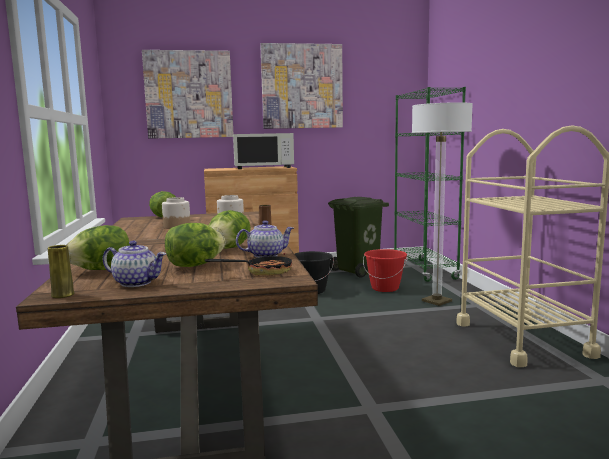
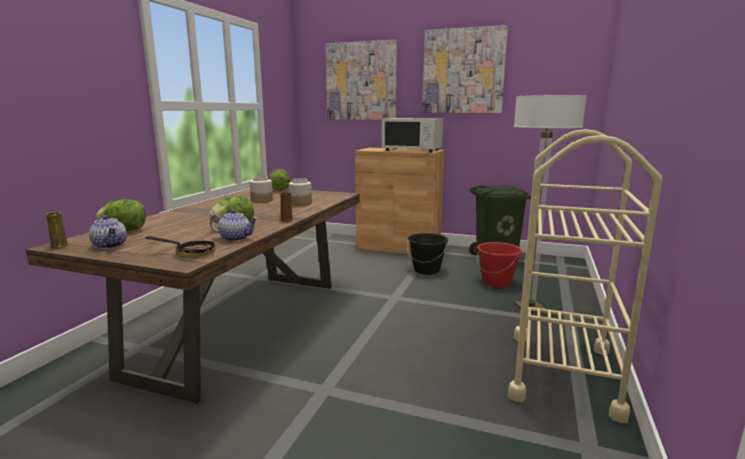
camera: 30 degrees right, 5 degrees up
lettuce [165,223,225,267] -> none
green bookcase [394,87,466,282] -> none

